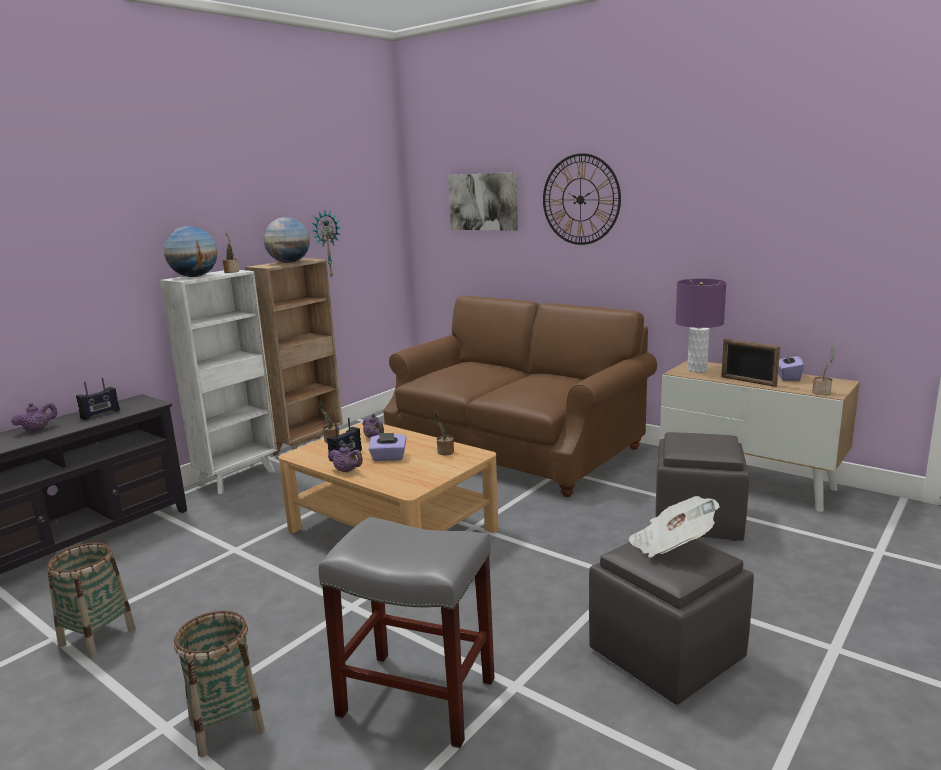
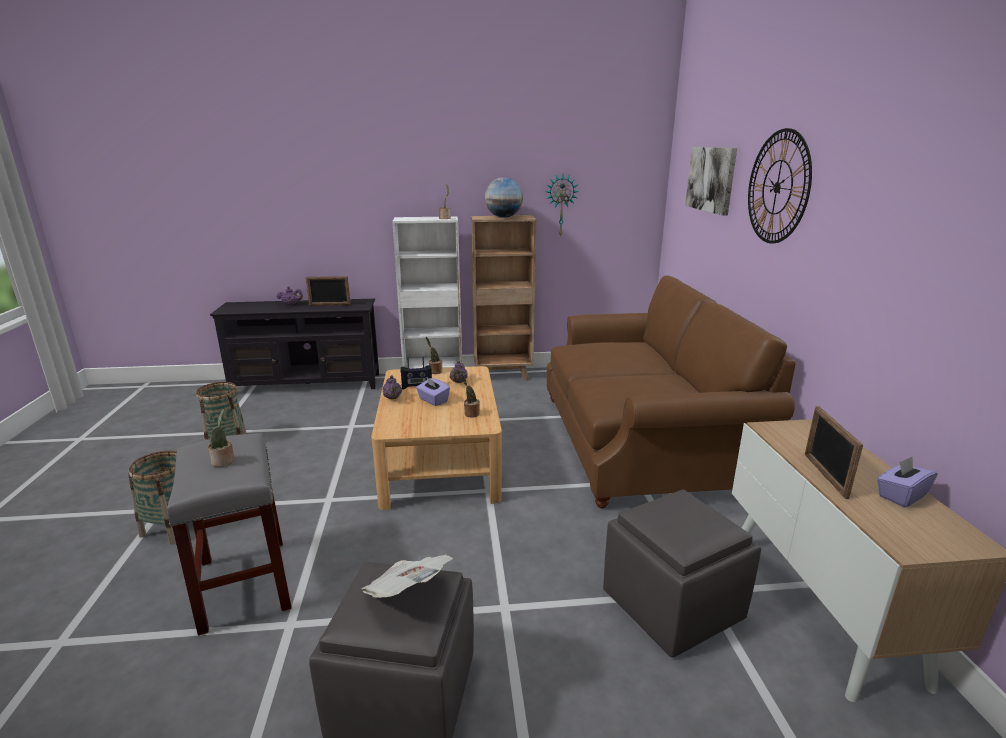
camera: 45 degrees right, 5 degrees up
radio [76,377,120,420] -> picture frame [306,276,351,306]
globe [164,226,217,277] -> none
purple table lamp [675,279,726,372] -> none
potted plant [812,346,835,395] -> potted plant moved to [208,409,234,467]

